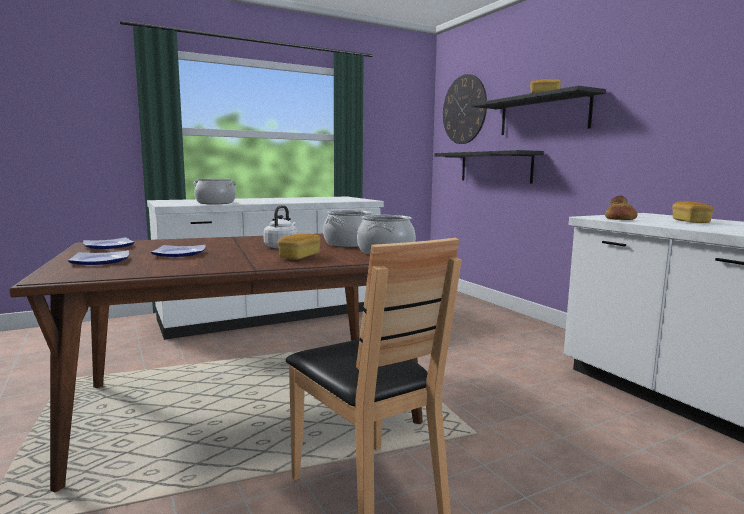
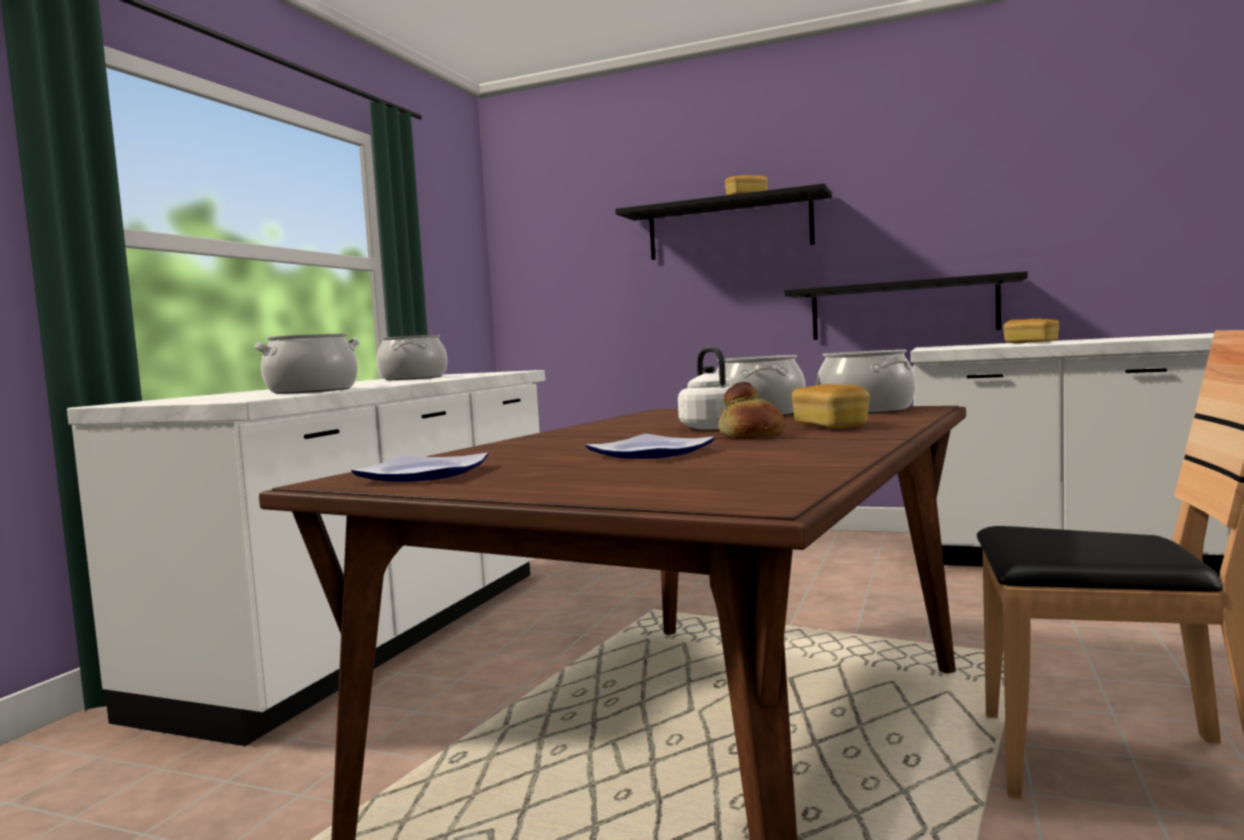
camera: 40 degrees left, 5 degrees down
plate [68,250,129,265] -> none
black shelf [434,150,544,183] -> black shelf moved to [784,271,1028,340]
wall clock [443,74,487,144] -> none
bread [605,196,637,220] -> bread moved to [718,382,785,438]
none -> cooking pot [377,335,447,380]

